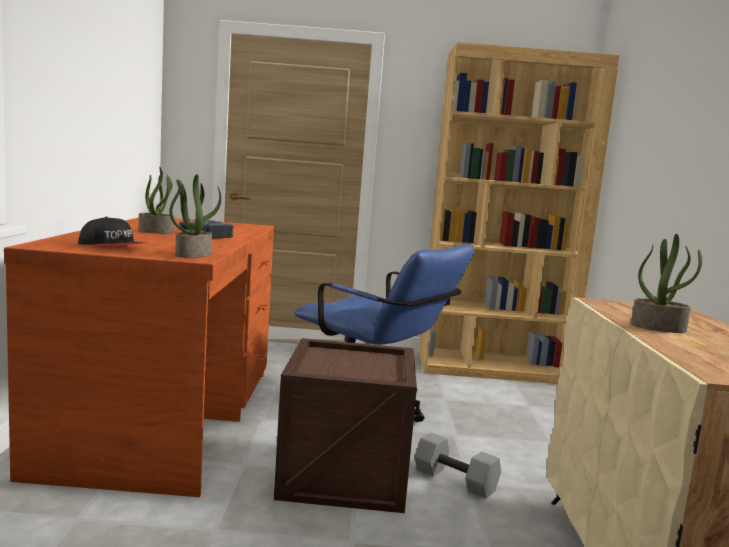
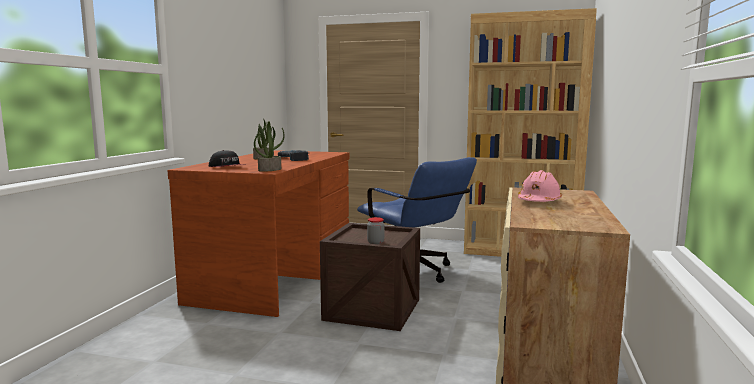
camera: 15 degrees right, 0 degrees up
grey dumbbell [414,433,501,499] -> none
potted plant [631,234,702,333] -> pink hard hat [518,170,562,202]
none -> jar [367,217,384,244]

